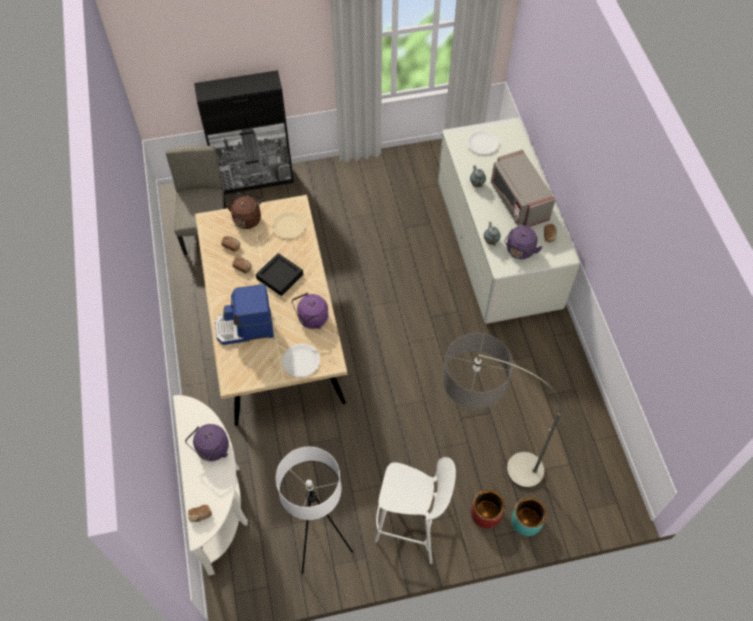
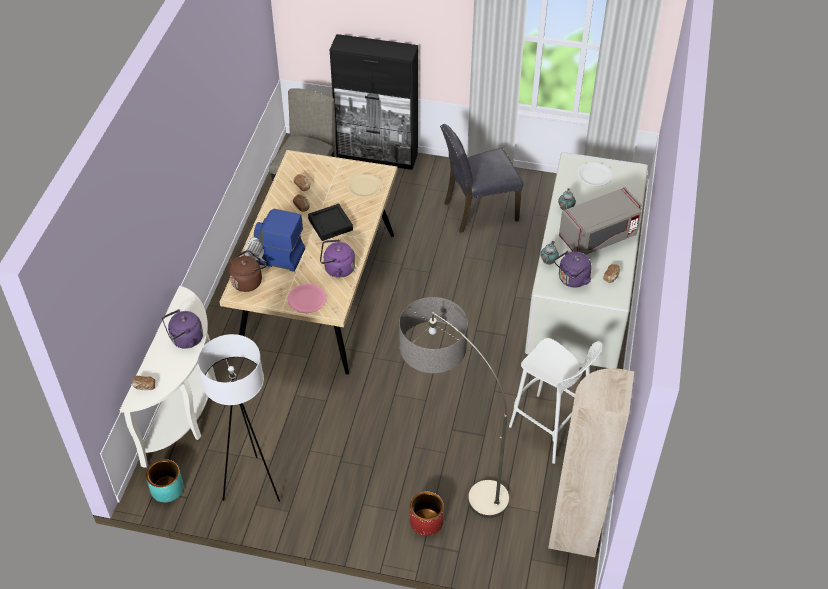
camera: 25 degrees right, 10 degrees down
brown kettle [226,191,263,229] -> brown kettle moved to [229,250,267,292]
white plate [282,344,320,377] -> pink plate [288,284,326,313]
white stool [375,457,456,564] -> white stool moved to [509,338,603,464]
grey microwave [491,150,556,227] -> grey microwave turned 120 degrees counterclockwise [559,187,642,255]
turquoise planter [511,497,547,536] -> turquoise planter moved to [146,459,184,502]
none -> grey chair [440,124,523,233]
none -> beige bookcase [548,368,634,557]

